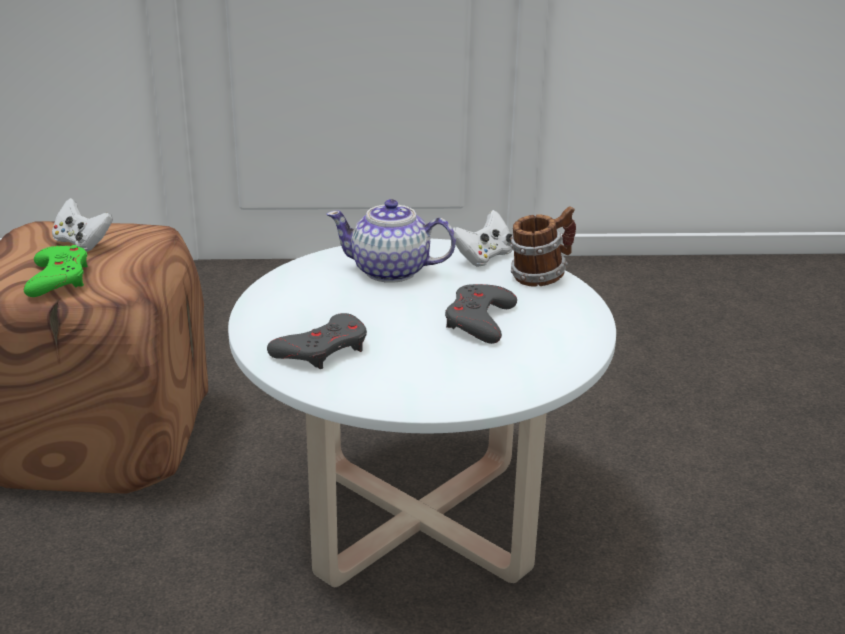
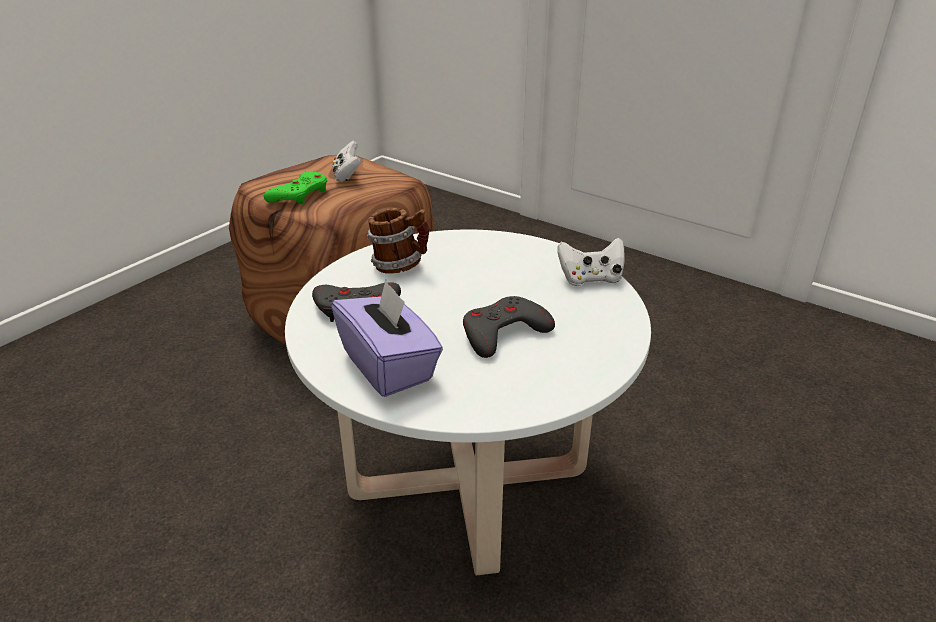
camera: 40 degrees right, 5 degrees up
teapot [326,199,456,283] -> none
mug [510,206,576,287] -> mug moved to [367,208,429,274]
none -> purple tissue box [331,280,443,397]

